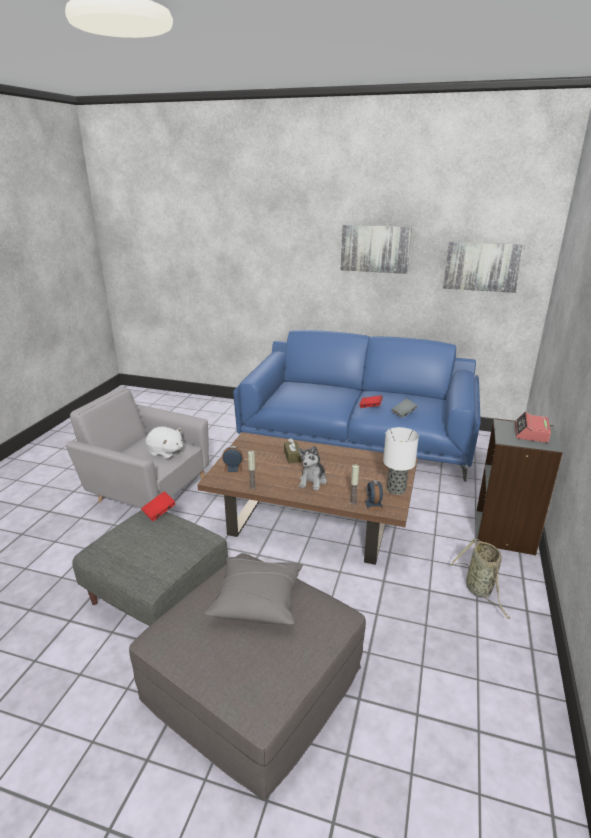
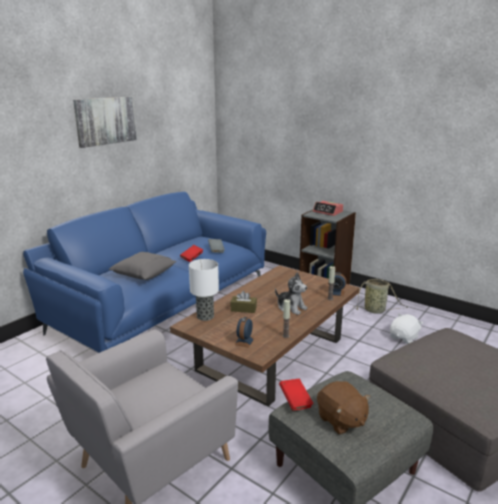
camera: 70 degrees left, 5 degrees down
white plush toy [145,426,183,459] -> white plush toy moved to [390,313,423,344]
grey pillow [204,557,303,625] -> grey pillow moved to [108,252,177,280]
table lamp [383,427,419,495] -> table lamp moved to [189,259,219,321]
picture [443,242,525,293] -> none
none -> brown plush toy [317,381,371,435]

